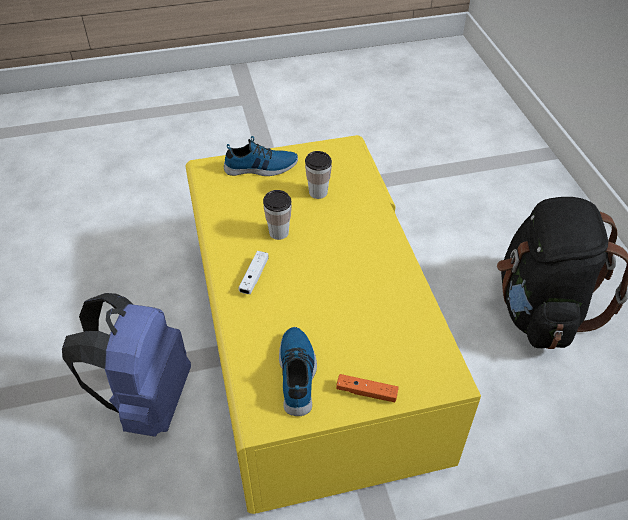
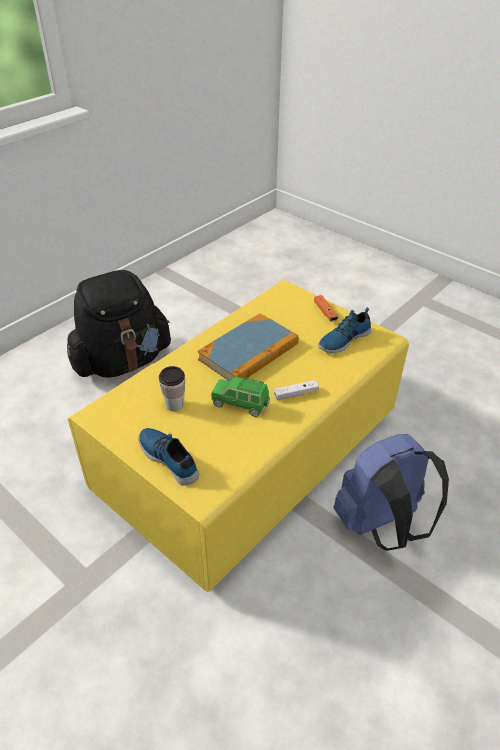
camera: 125 degrees left, 5 degrees down
cup [263,190,292,240] -> green toy car [211,376,270,417]
none -> book [197,314,299,381]

